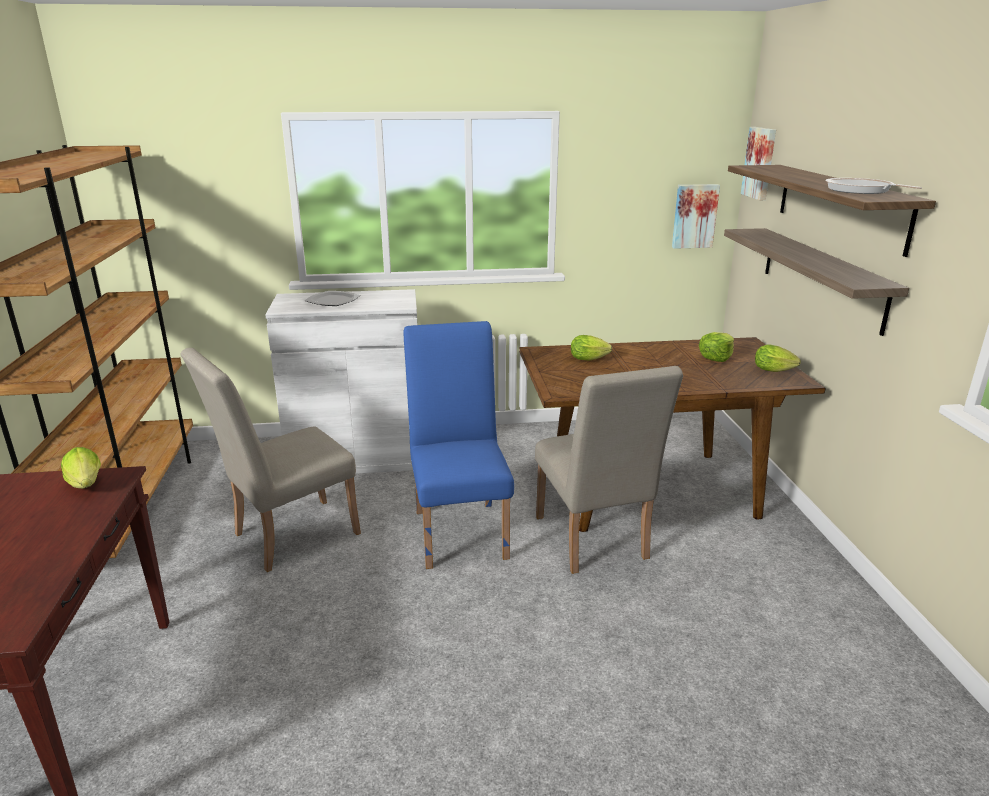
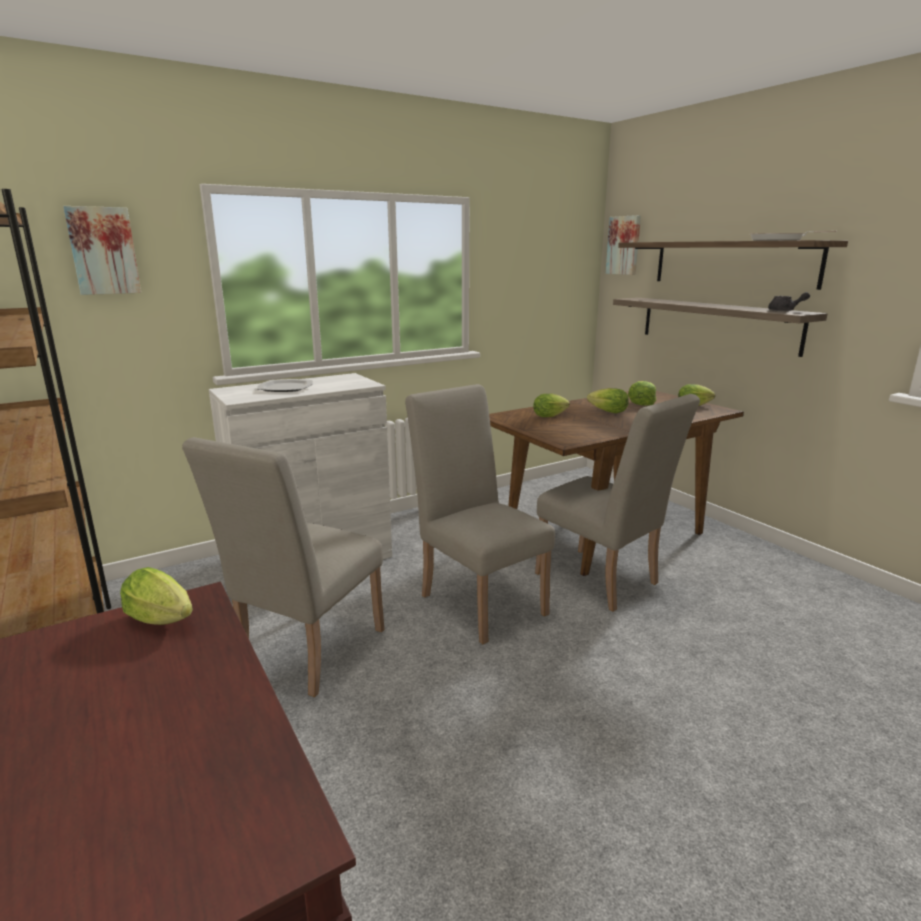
camera: 25 degrees left, 5 degrees down
blue chair [403,321,514,569] -> beige chair [405,384,555,645]
picture [672,184,720,249] -> picture moved to [63,206,141,295]
none -> lettuce [587,388,629,414]
none -> grey teapot [768,292,810,312]

